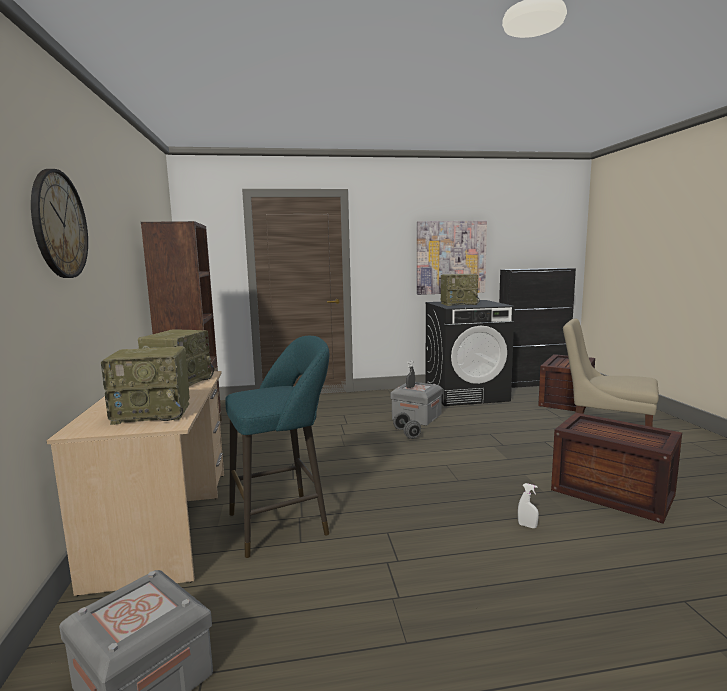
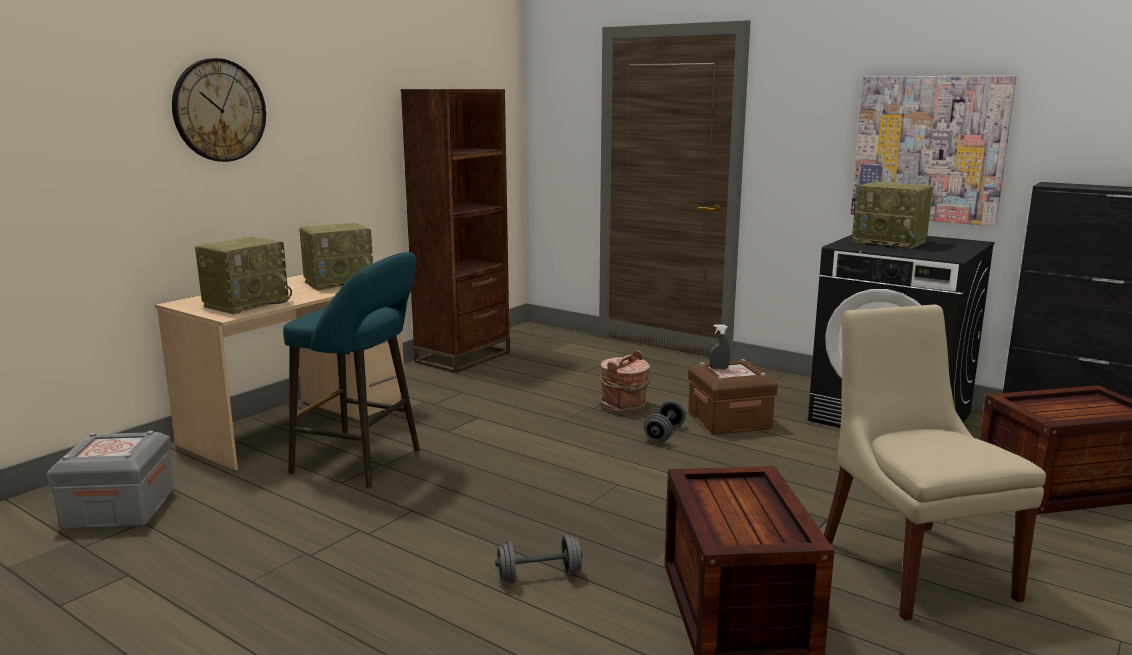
camera: 45 degrees right, 5 degrees up
radio [101,346,190,425] -> radio turned 90 degrees counterclockwise [195,237,292,314]
grey storage box [390,382,443,426] -> brown storage box [688,359,778,435]
white spray bottle [518,483,539,528] -> grey dumbbell [495,535,583,583]
none -> brown bucket [600,350,650,413]

